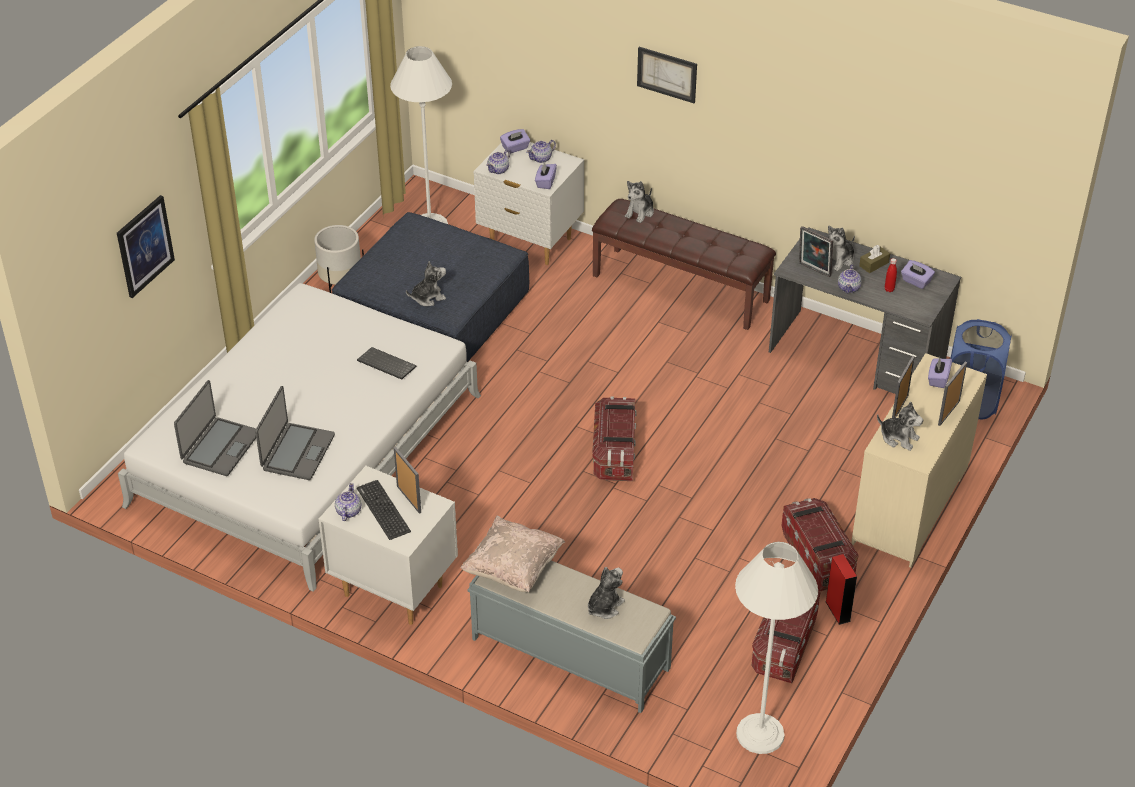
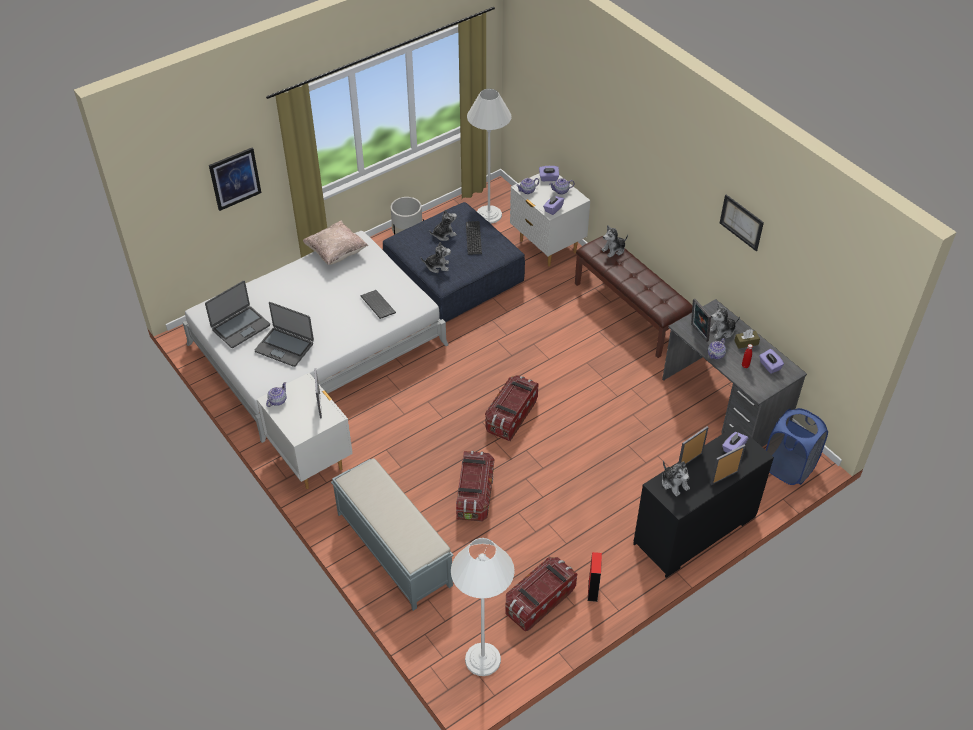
camera: 25 degrees right, 5 degrees up
laptop [255,386,335,480] -> laptop turned 75 degrees clockwise [255,302,314,367]
keyboard [357,480,411,540] -> keyboard moved to [466,221,482,255]
beige pillow [461,516,565,592] -> beige pillow moved to [303,220,368,265]
plush toy [588,567,625,619] -> plush toy moved to [430,209,457,241]
picture [637,47,697,103] -> picture moved to [720,195,764,251]
storage box [781,498,859,592] -> storage box moved to [456,451,494,522]
beige dresser [852,353,987,568] -> black dresser [633,425,774,578]

